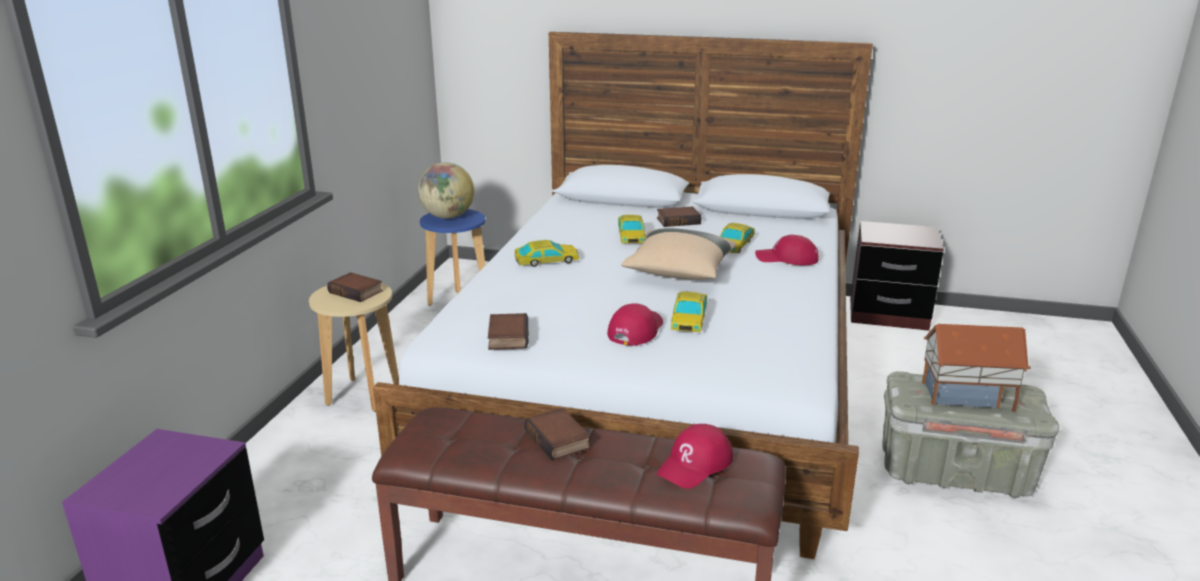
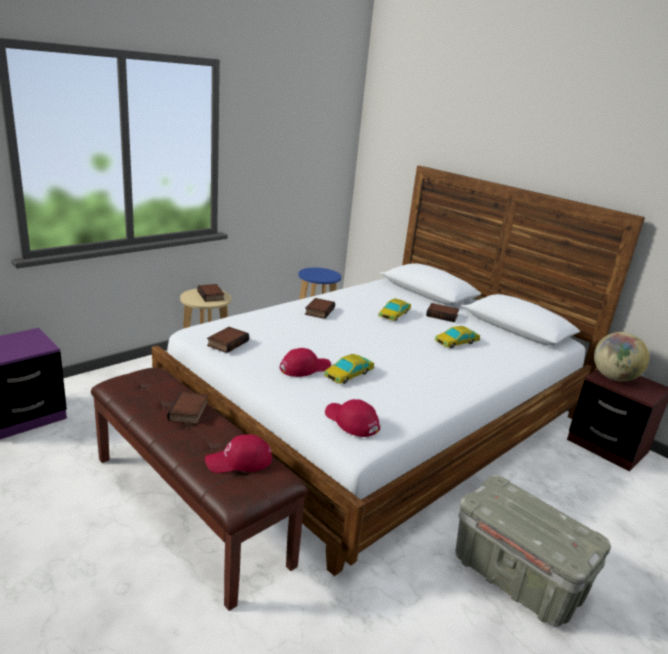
camera: 30 degrees right, 0 degrees up
globe [418,162,474,219] -> globe moved to [594,332,649,382]
toy car [515,240,579,267] -> book [305,298,335,319]
beige pillow [621,228,736,280] -> none
red cap [755,235,819,265] -> red cap moved to [325,399,380,437]
toy house [922,324,1031,412] -> none

